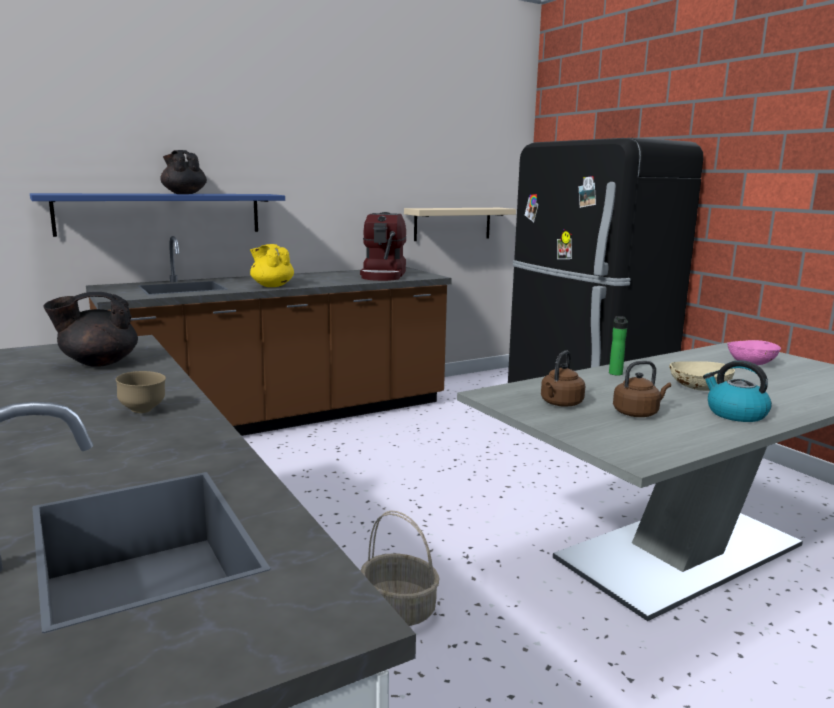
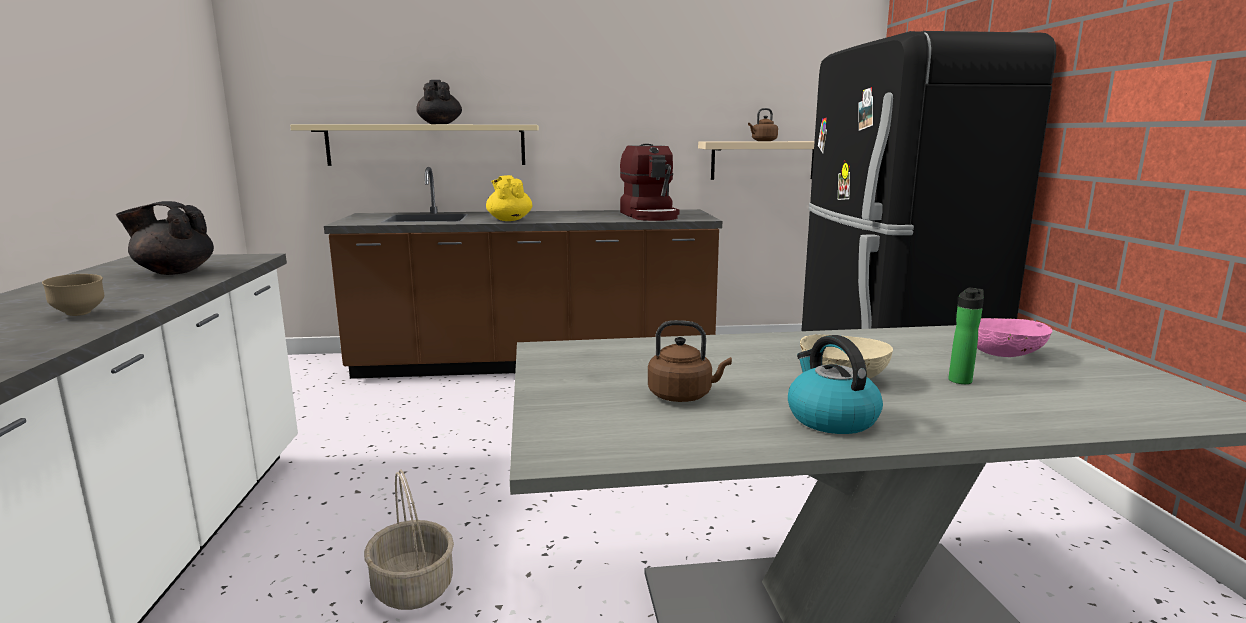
camera: 25 degrees right, 0 degrees up
blue shelf [30,193,285,237] -> beige shelf [290,124,539,166]
coffee machine [360,212,407,281] -> coffee machine turned 45 degrees counterclockwise [620,144,679,221]
brown kettle [541,350,585,407] -> brown kettle moved to [748,108,778,141]
bottle [609,316,628,376] -> bottle moved to [948,287,984,384]

